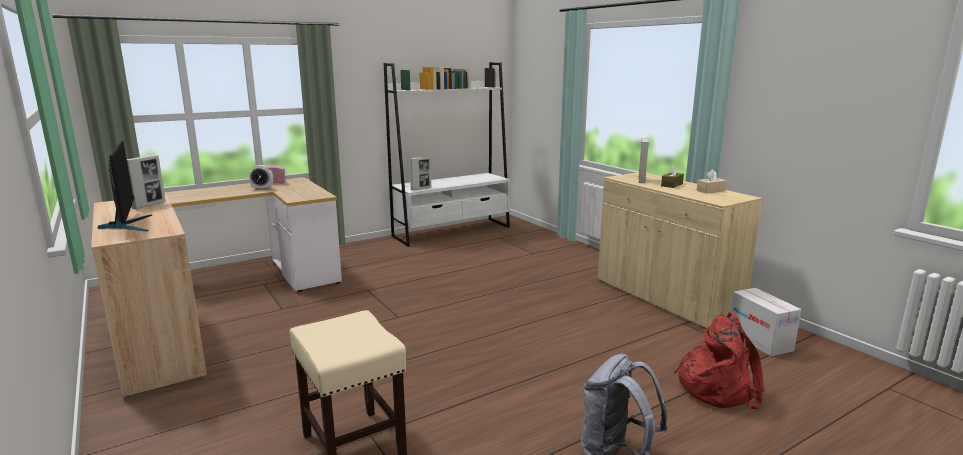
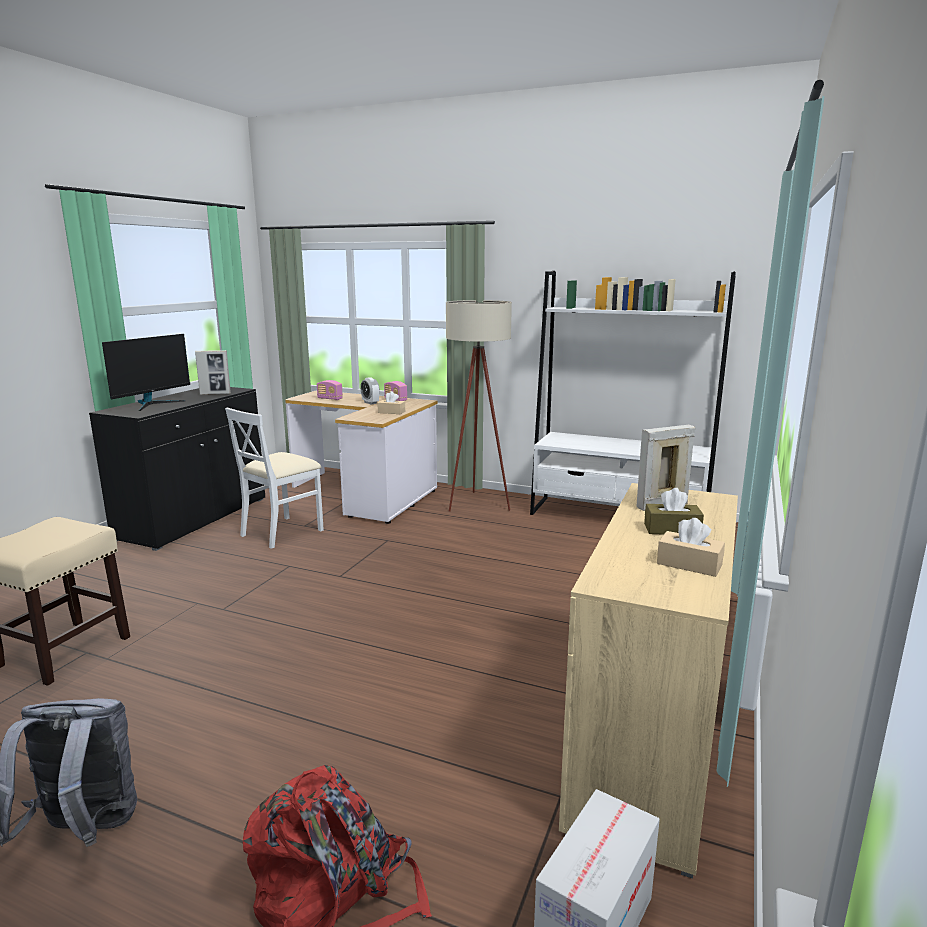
camera: 55 degrees right, 0 degrees up
beige cabinet [91,195,207,400] -> black cabinet [89,387,265,551]
picture frame [410,157,431,190] -> none
none -> white chair [225,407,324,549]
none -> radio [317,380,343,400]
none -> beige tissue box [377,391,405,414]
none -> beige floor lamp [446,300,512,512]

